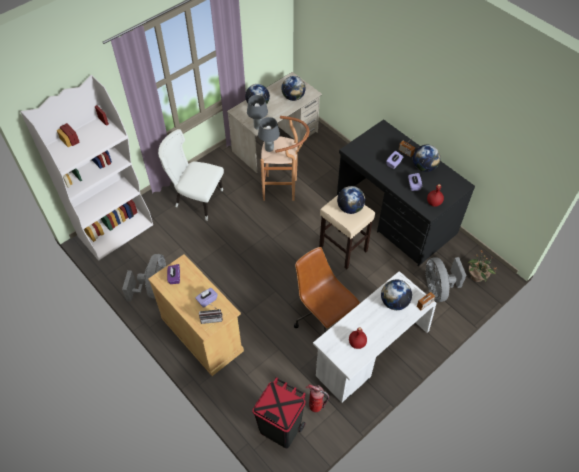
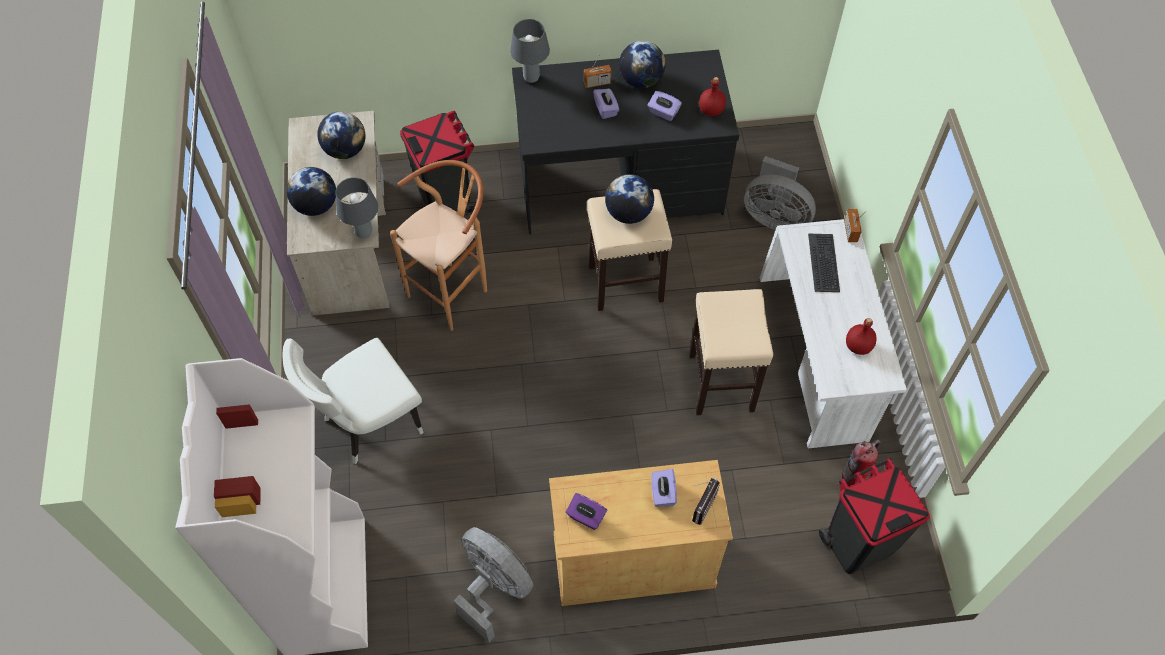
camera: 55 degrees left, 5 degrees up
grey table lamp [258,117,280,152] -> grey table lamp moved to [510,19,550,83]
brown office chair [294,247,360,333] -> beige stool [689,289,773,415]
globe [381,280,412,310] -> keyboard [808,234,840,292]
potted plant [468,249,496,282] -> none
none -> black trash can [400,111,475,215]

